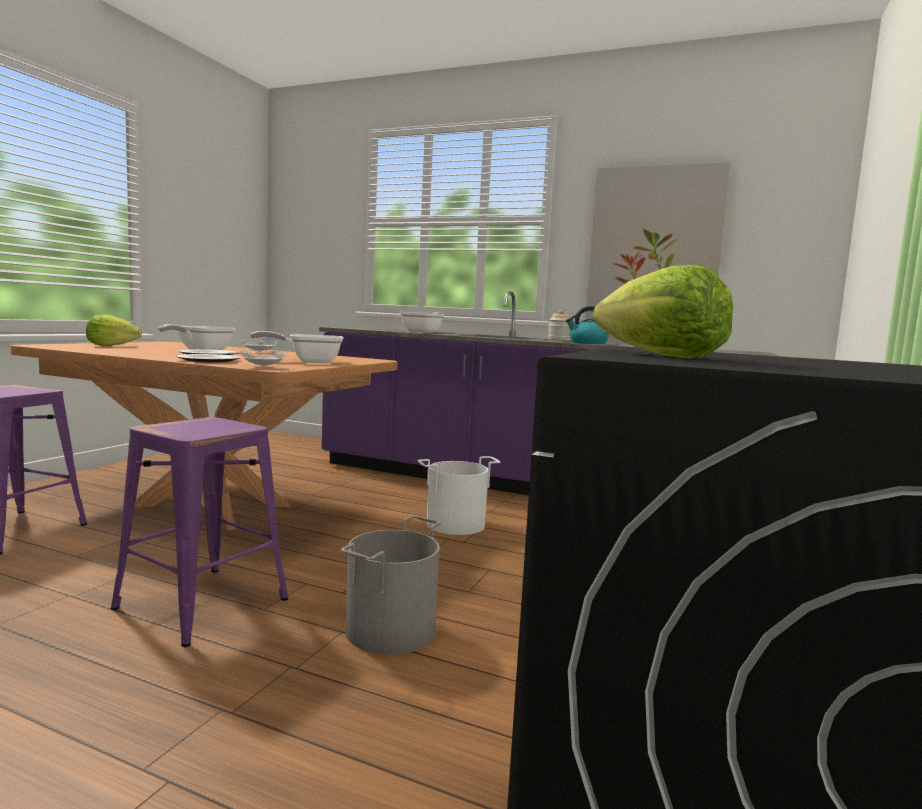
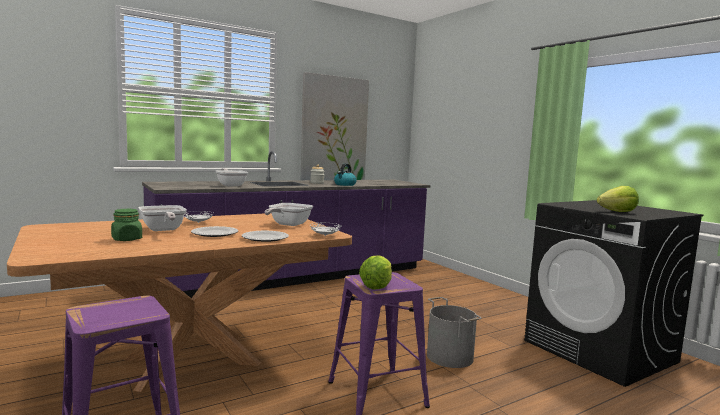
camera: 55 degrees left, 0 degrees up
lettuce [86,314,142,346] -> lettuce moved to [359,255,392,289]
white bucket [417,456,500,535] -> none
none -> green jar [111,209,142,241]

